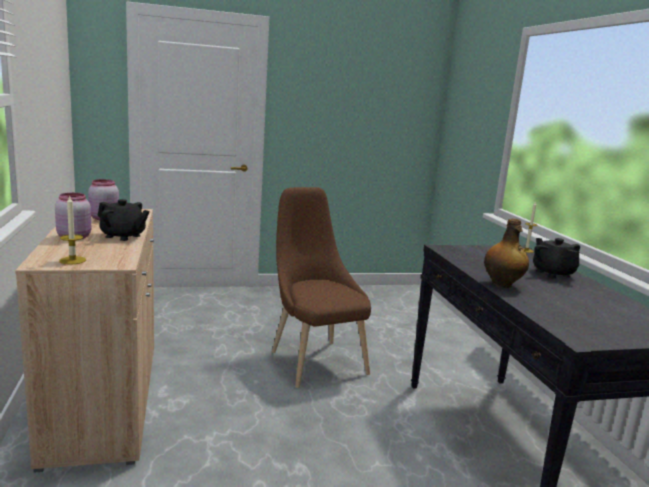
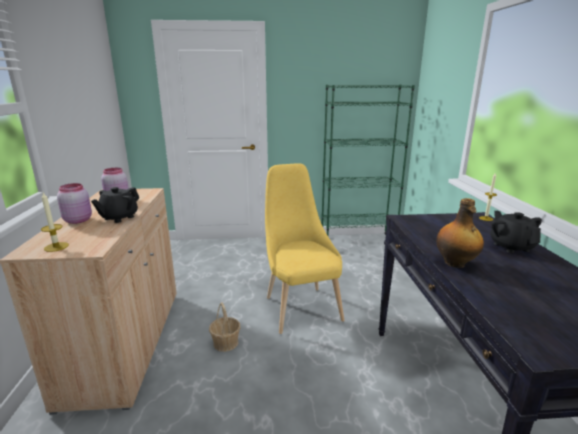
camera: 10 degrees right, 5 degrees up
black teapot [98,199,149,241] -> black teapot turned 90 degrees clockwise [91,187,139,223]
brown chair [272,187,371,388] -> yellow chair [265,163,345,334]
none -> basket [209,302,240,352]
none -> green bookcase [321,85,415,235]

